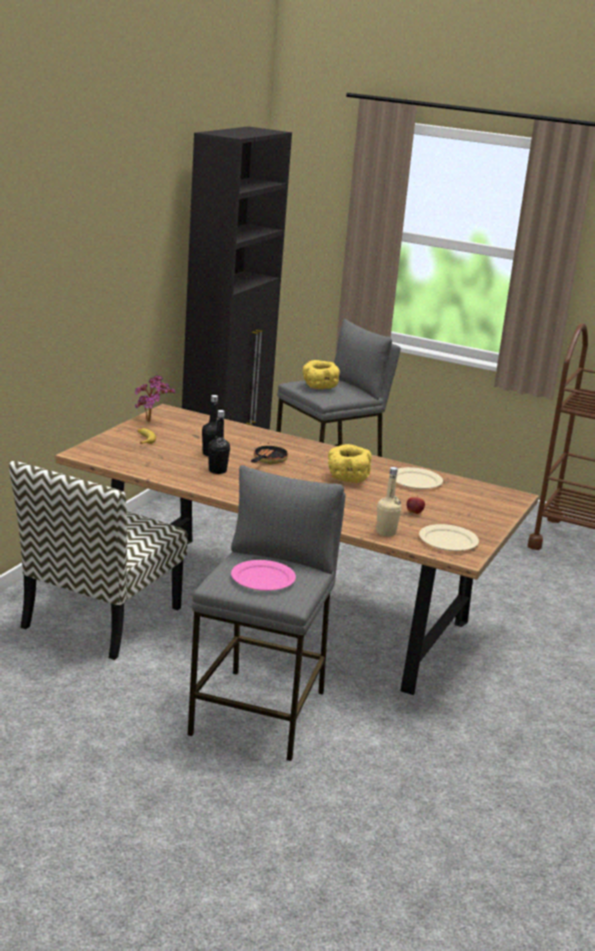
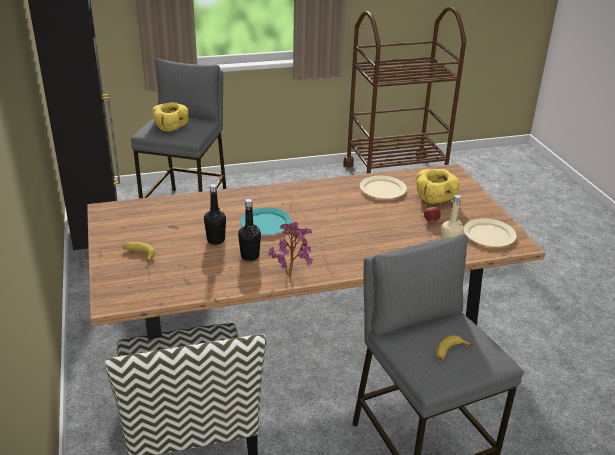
camera: 40 degrees left, 10 degrees up
potted plant [135,375,175,422] -> potted plant moved to [268,222,313,275]
pink plate [231,560,296,591] -> banana [436,335,473,361]
frying pan [251,443,288,464] -> turquoise plate [240,208,292,235]
yellow bowl [328,444,372,483] -> yellow bowl moved to [416,169,460,204]

